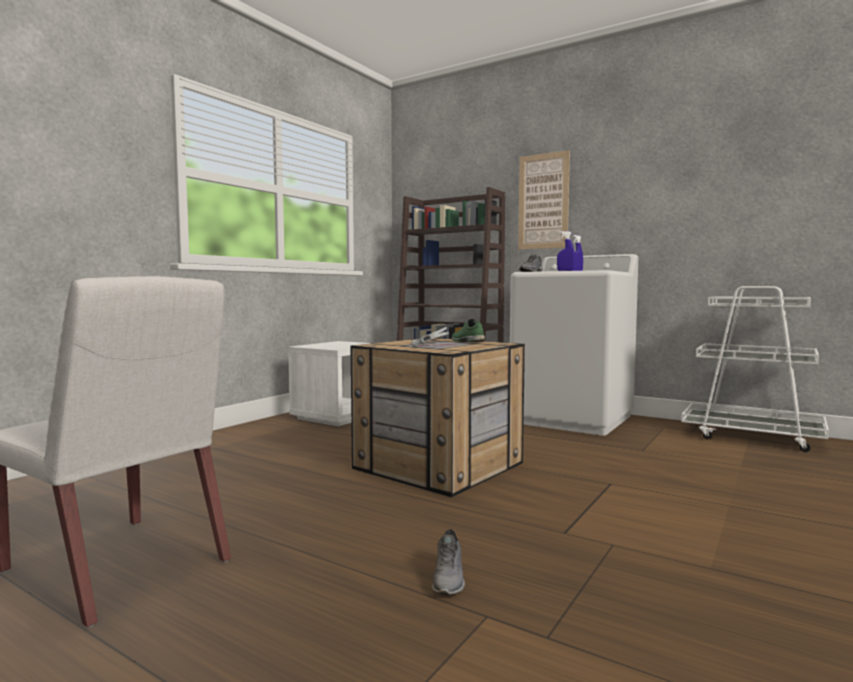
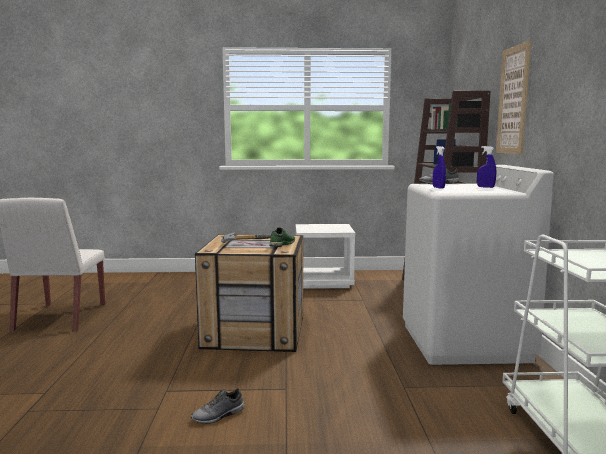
camera: 55 degrees right, 5 degrees up
grey shoe [432,529,465,595] -> grey shoe moved to [191,389,245,424]

